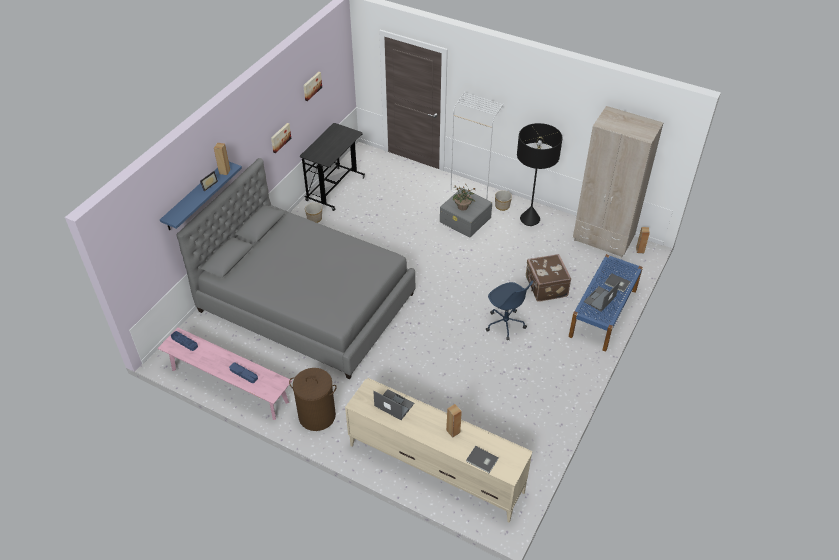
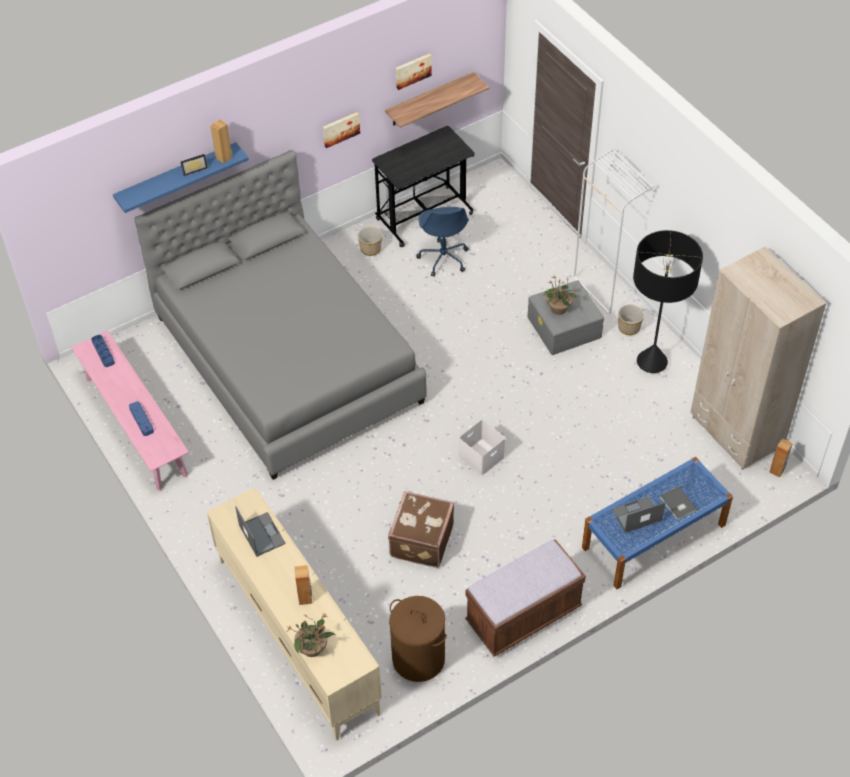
camera: 30 degrees right, 5 degrees up
brown laundry basket [289,368,337,431] -> brown laundry basket moved to [389,596,447,682]
grey book [466,446,499,473] -> potted plant [287,614,336,657]
blue office chair [486,280,533,340] -> blue office chair moved to [416,207,469,277]
brown suitcase [526,254,571,302] -> brown suitcase moved to [388,491,454,568]
none -> shelf [385,72,489,128]
none -> white storage box [459,419,505,476]
none -> brown bench [465,539,586,657]

